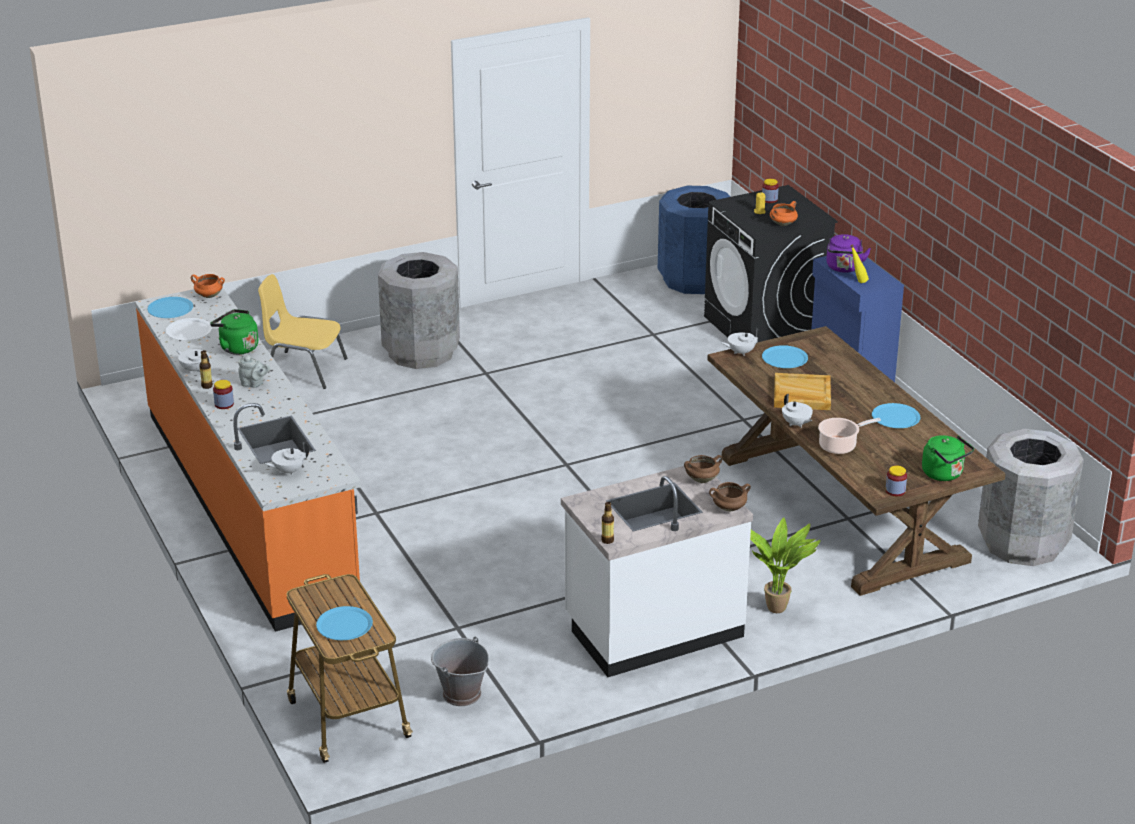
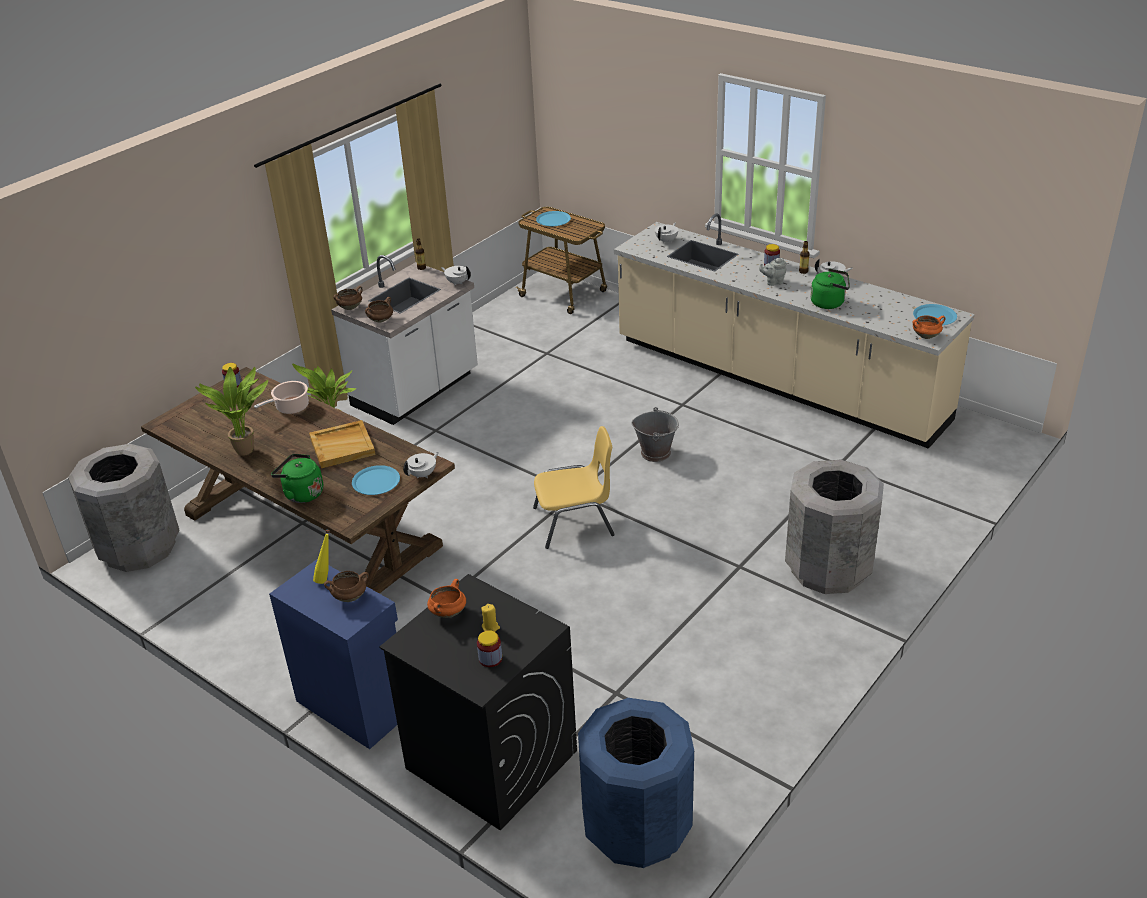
camera: 155 degrees right, 5 degrees up
orange counter [135,287,361,632] -> beige counter [614,213,975,449]
white plate [166,318,212,340] -> none
yellow chair [258,274,347,389] -> yellow chair moved to [533,426,615,549]
grey bucket [431,637,489,706] -> grey bucket moved to [631,407,679,462]
white teapot [782,394,813,428] -> white teapot moved to [441,266,471,285]
purple kettle [826,234,871,273] -> brown cooking pot [324,571,369,602]
blue plate [872,403,920,428] -> potted plant [195,367,268,456]
green kettle [922,435,974,481] -> green kettle moved to [271,454,323,503]

